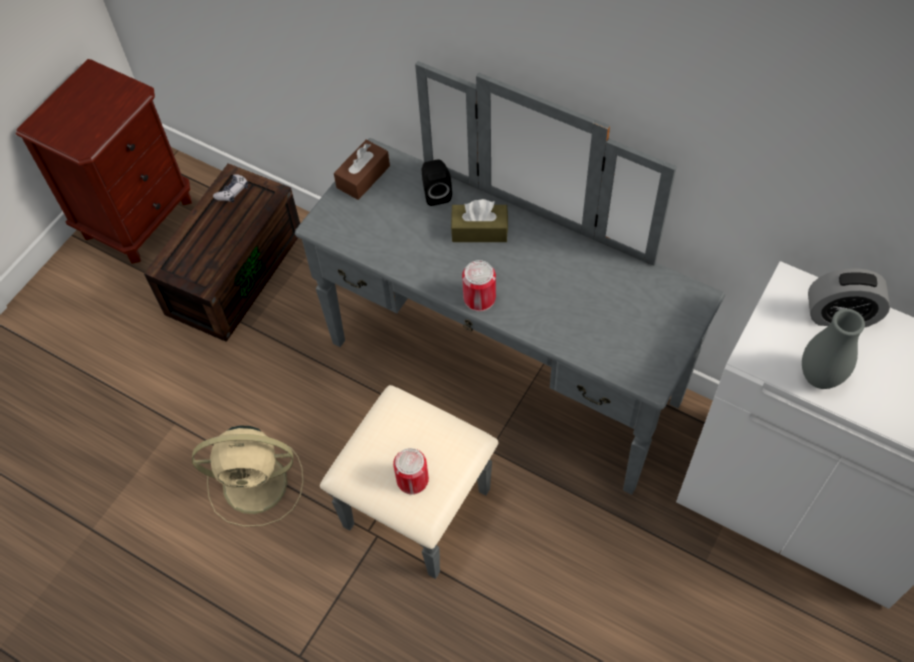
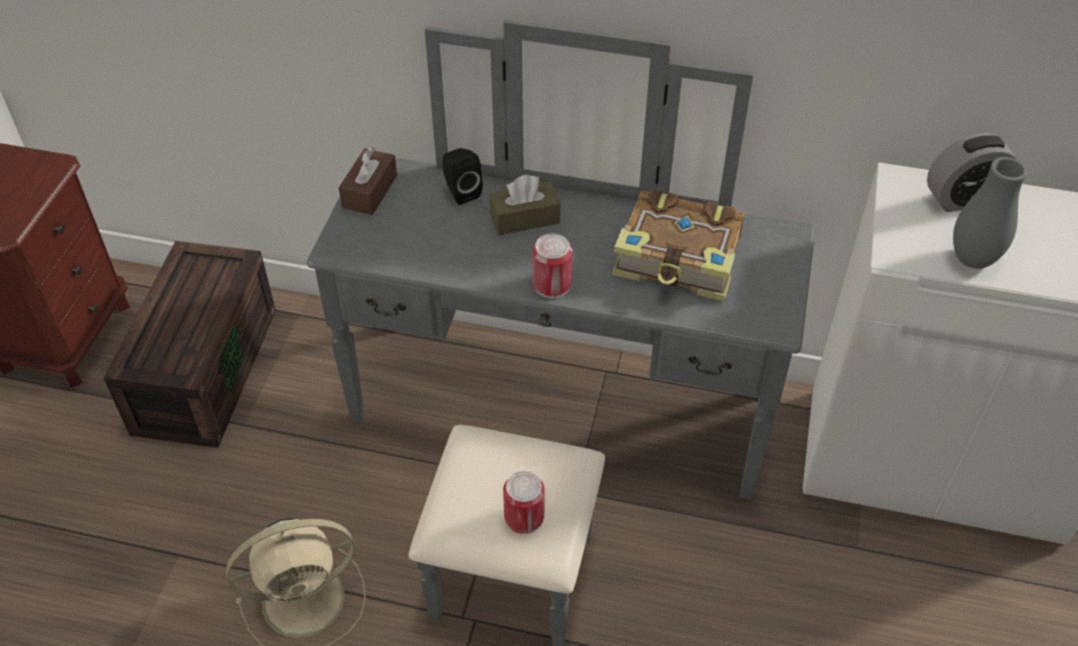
camera: 20 degrees left, 10 degrees down
game controller [213,174,248,203] -> none
none -> book [613,189,745,301]

